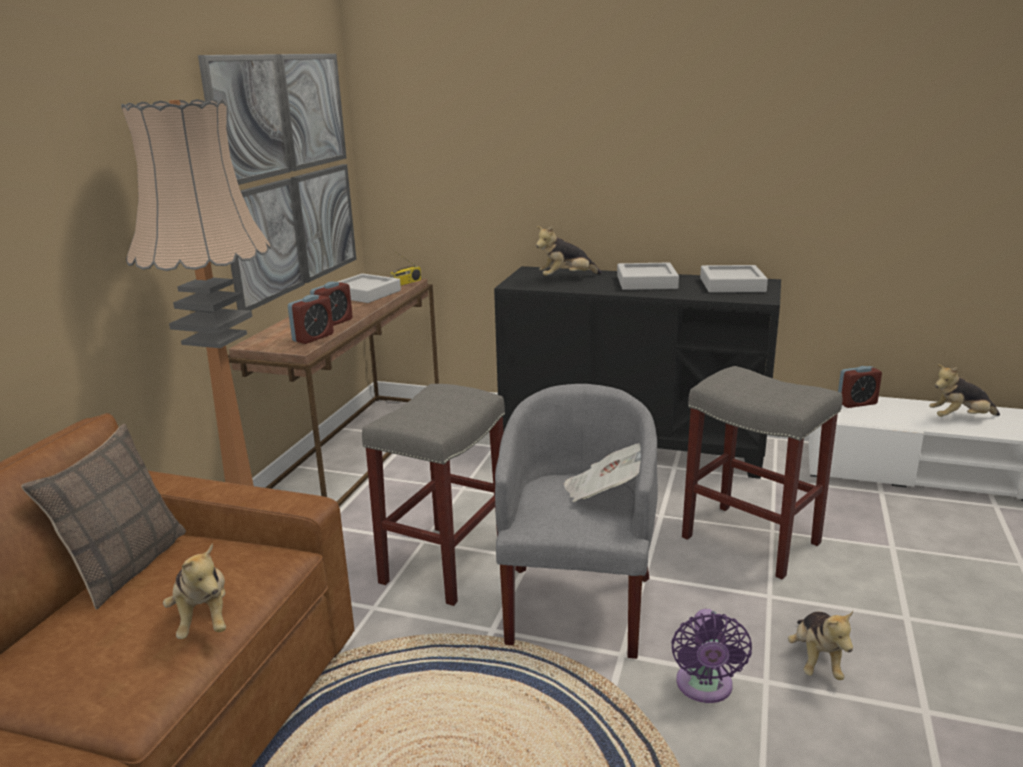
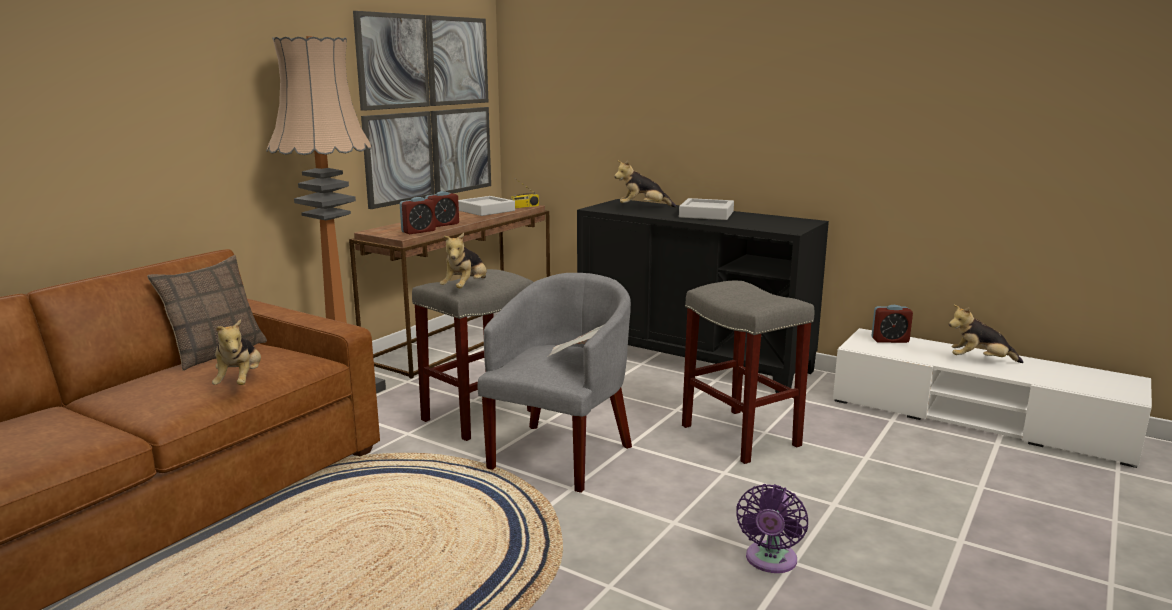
camera: 15 degrees right, 5 degrees down
purple fan [671,609,752,703] -> purple fan moved to [736,484,808,573]
grey tray [700,265,768,293] -> none
plush toy [788,611,853,680] -> plush toy moved to [440,233,487,288]

